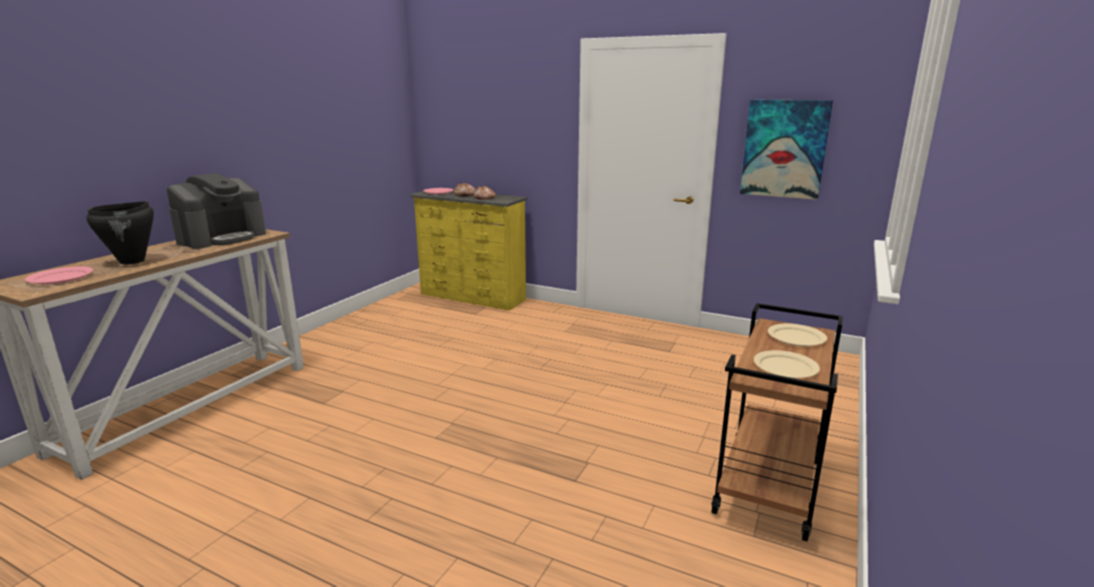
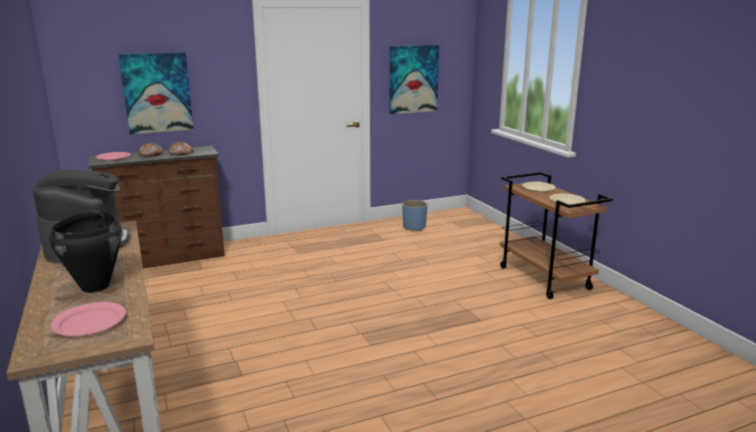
camera: 50 degrees left, 0 degrees up
yellow dresser [410,190,527,311] -> brown dresser [88,146,225,269]
none -> picture [118,52,194,134]
none -> blue planter [402,200,427,231]

